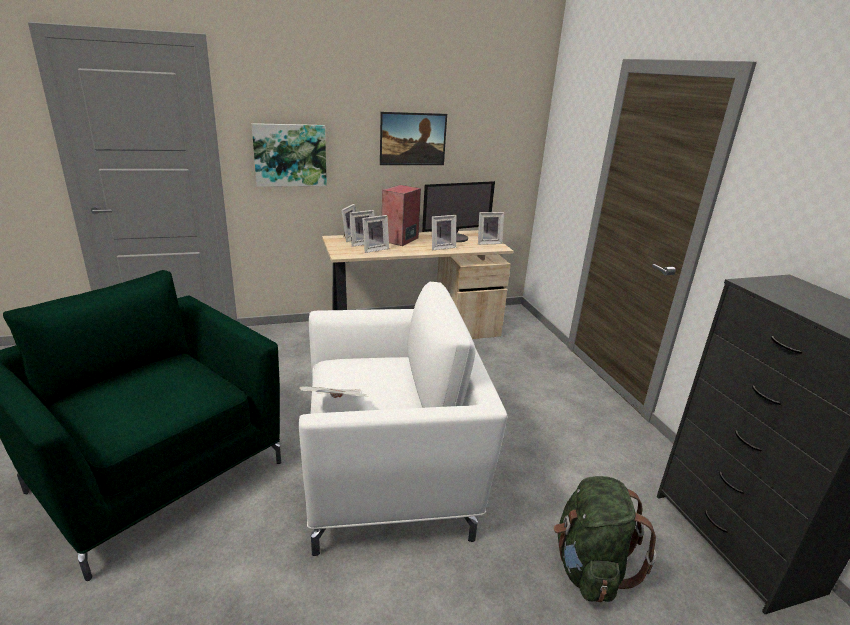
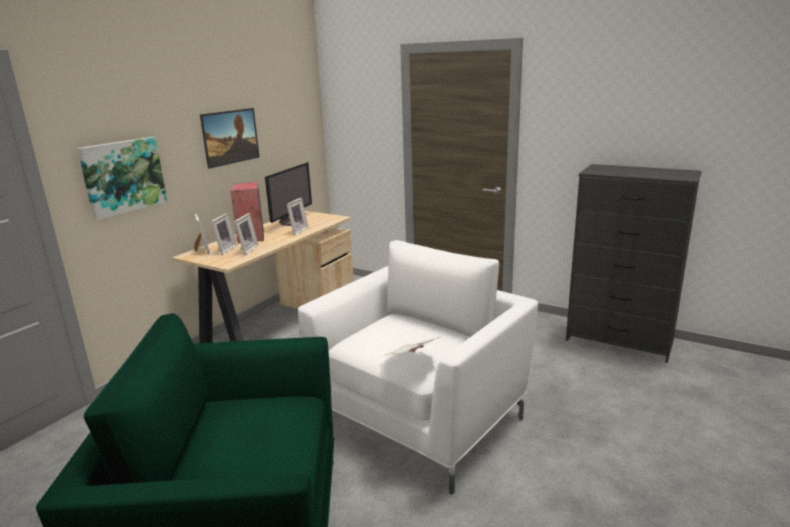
camera: 40 degrees left, 5 degrees down
picture frame [478,212,504,245] -> none
green backpack [554,476,657,602] -> none

